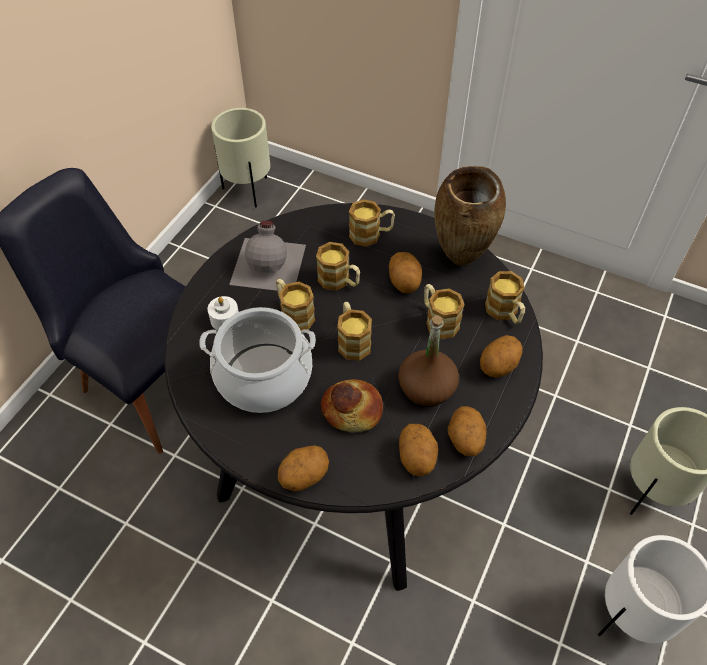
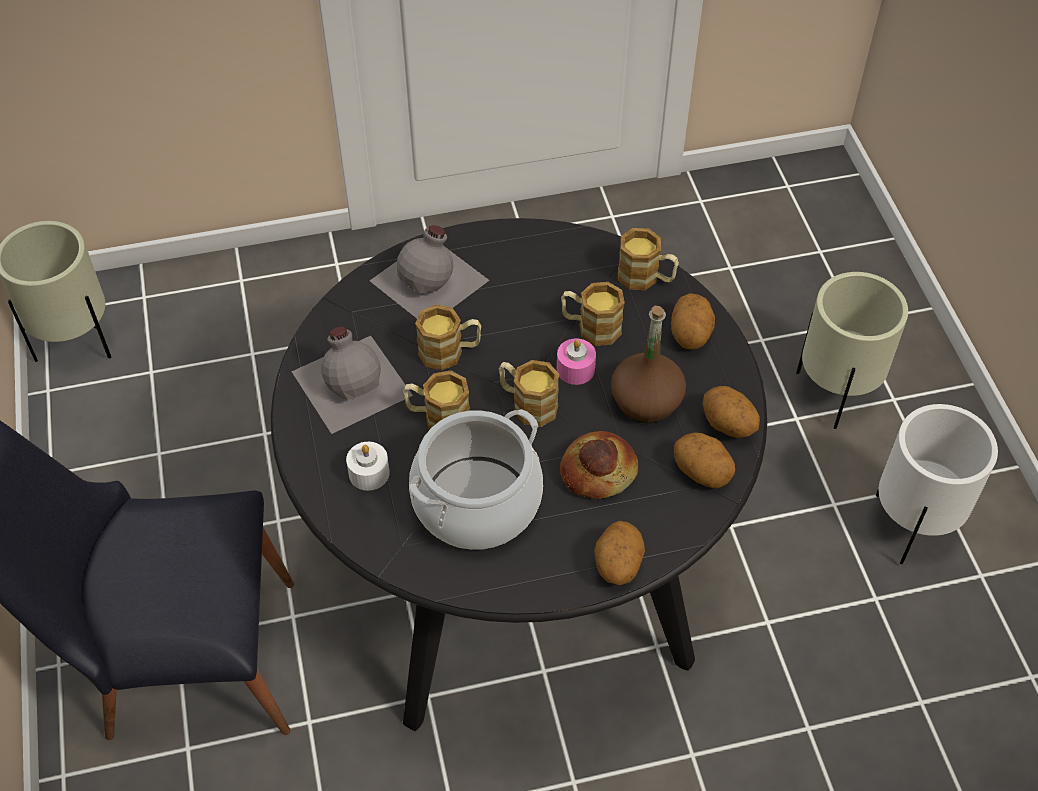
camera: 40 degrees left, 0 degrees up
mug [349,199,395,247] -> grey bottle [370,225,489,318]
potato [389,252,422,293] -> none
brown vase [434,166,506,266] -> none
none -> pink candle [557,338,596,385]

